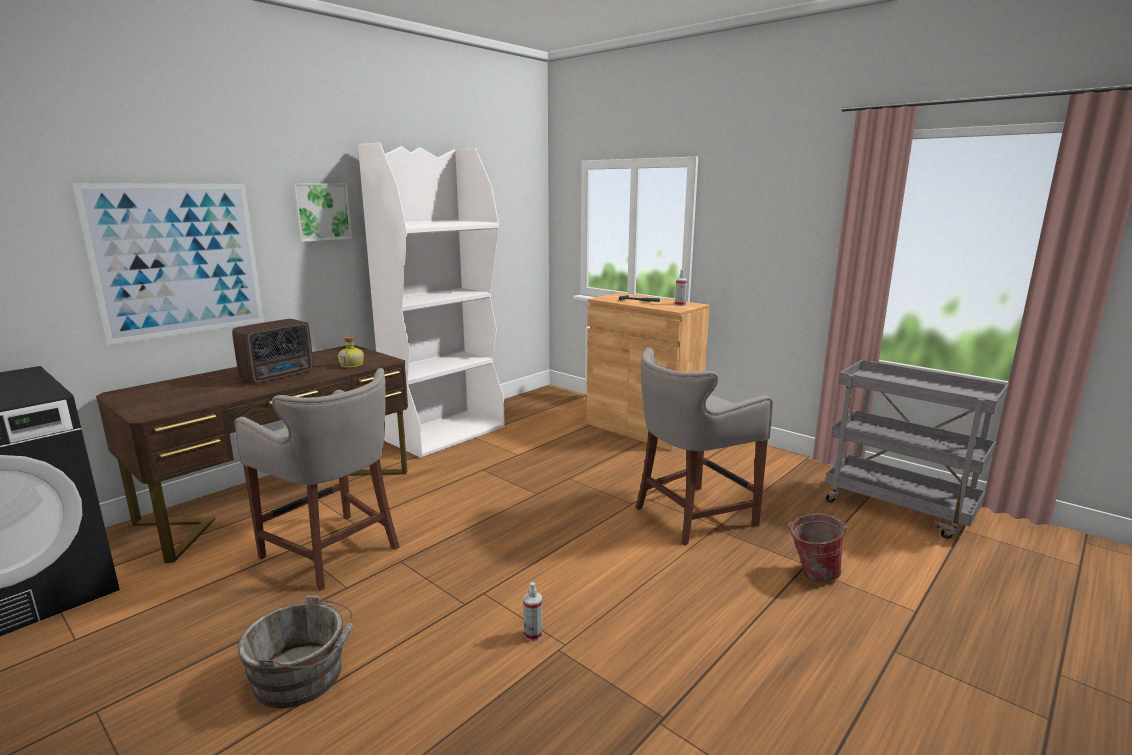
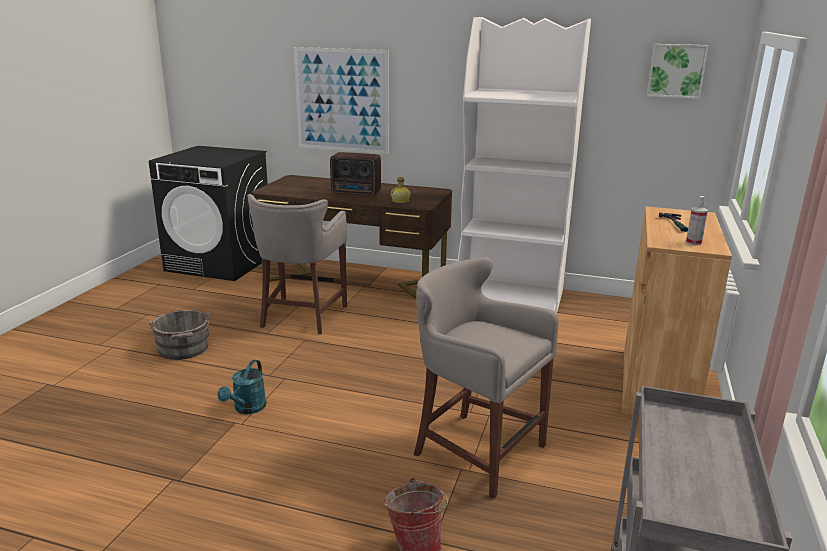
camera: 65 degrees right, 5 degrees up
picture [291,183,352,242] -> picture moved to [647,44,709,99]
spray bottle [523,582,543,641] -> turquoise watering can [217,360,267,414]

